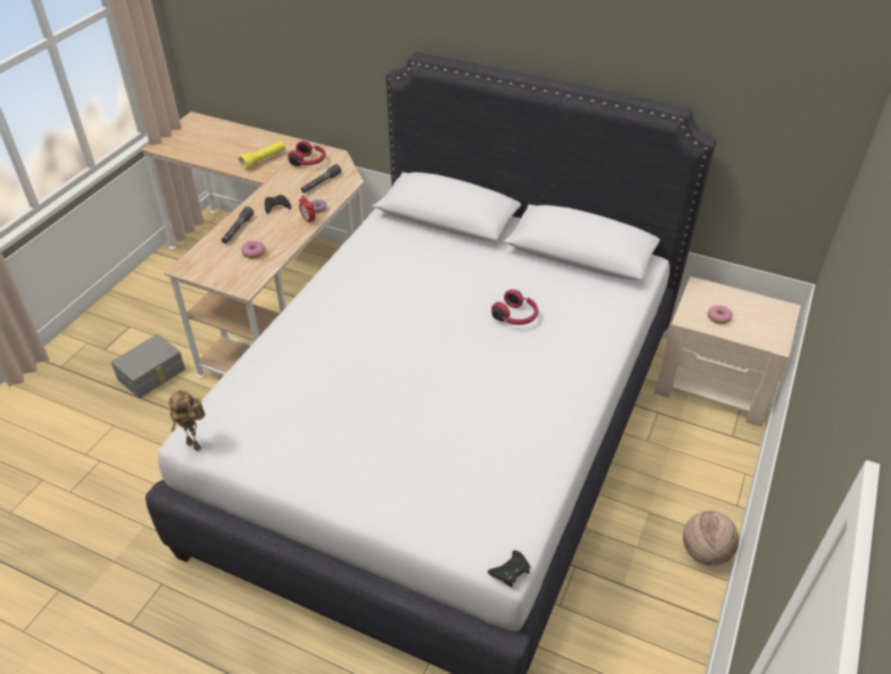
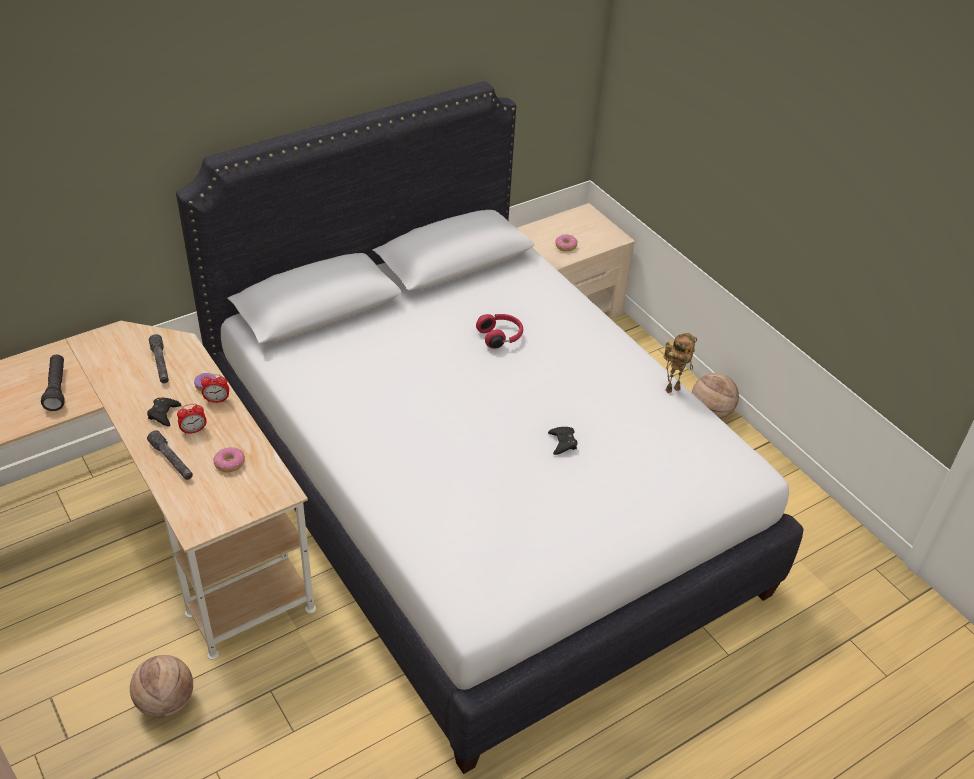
camera: 60 degrees left, 0 degrees up
grey storage box [111,334,185,398] -> basketball [130,655,193,718]
toy robot [169,390,205,451] -> toy robot moved to [663,333,697,393]
yellow flashlight [238,141,285,170] -> black flashlight [41,355,65,411]
red headphones [288,141,326,166] -> none
black game controller [488,550,530,587] -> black game controller moved to [548,427,578,455]
none -> alarm clock [177,403,207,435]

